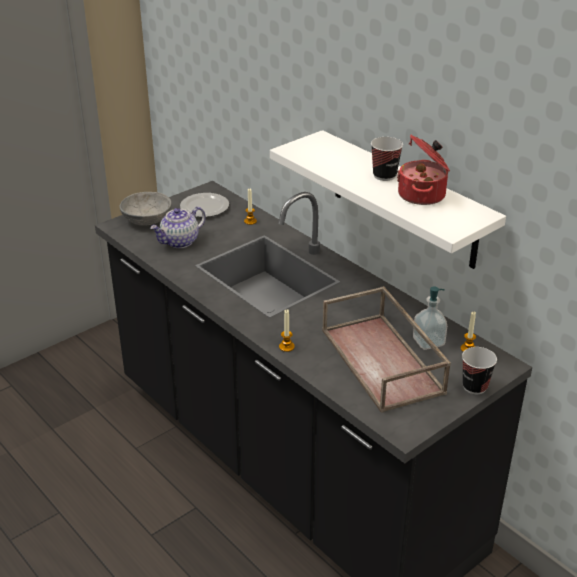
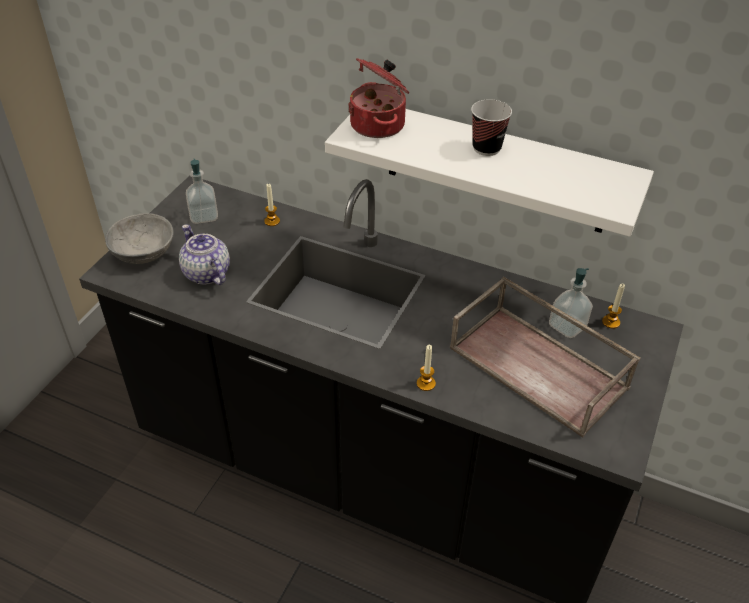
camera: 25 degrees left, 10 degrees up
teapot [150,207,206,248] -> teapot turned 120 degrees clockwise [179,224,230,285]
plate [180,193,229,217] -> soap dispenser [186,159,218,224]
cooking pot [397,135,450,205] -> cooking pot moved to [348,58,409,138]
cup [462,347,497,394] -> none

